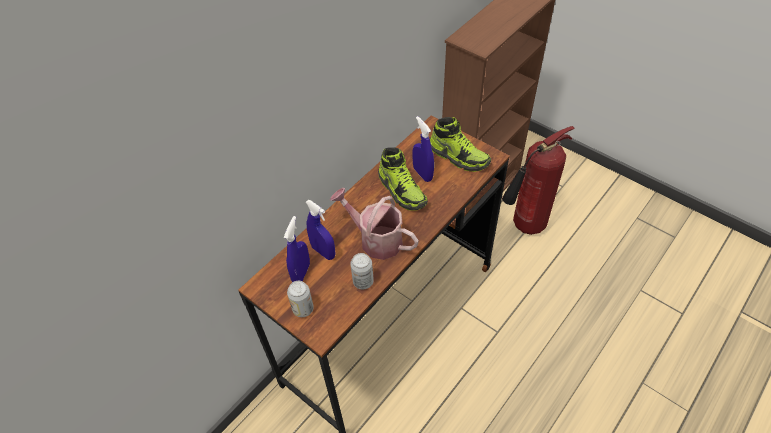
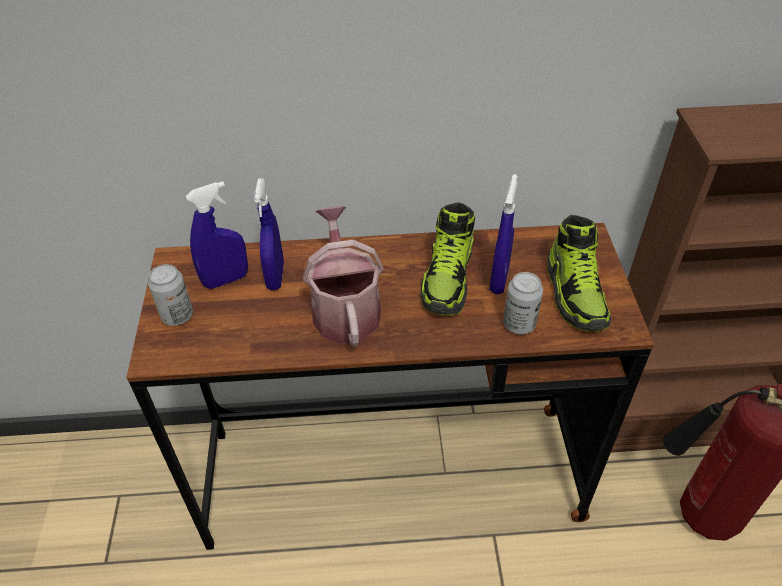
camera: 45 degrees right, 5 degrees down
can [350,253,374,289] -> can moved to [503,272,543,334]

